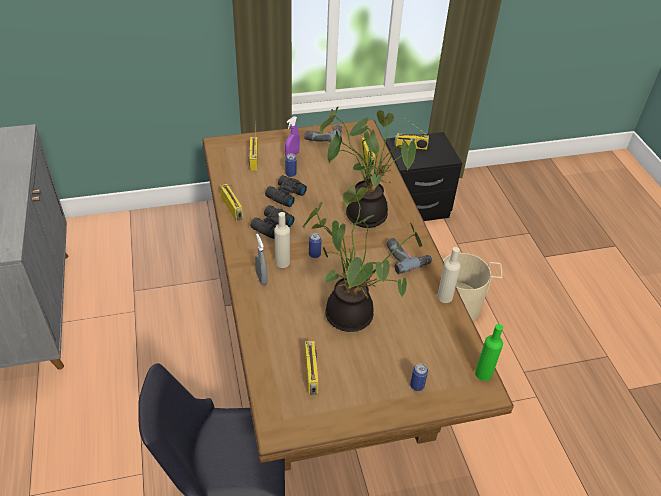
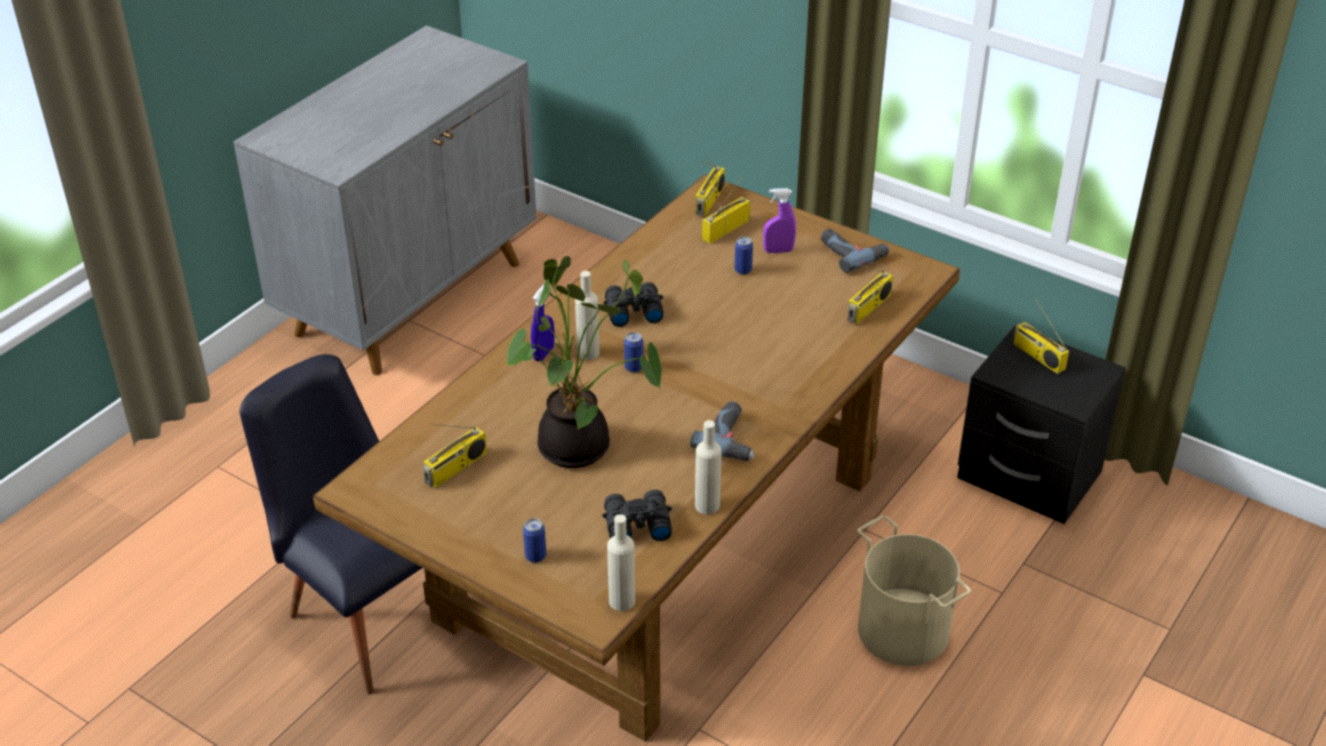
camera: 50 degrees right, 5 degrees down
radio [220,184,243,221] -> radio moved to [695,160,725,217]
grey spray bottle [255,234,268,285] -> blue spray bottle [531,284,555,361]
black binoculars [265,175,307,207] -> black binoculars moved to [602,490,672,541]
potted plant [320,107,416,228] -> none
green bottle [475,324,503,381] -> beige bottle [607,514,635,611]

